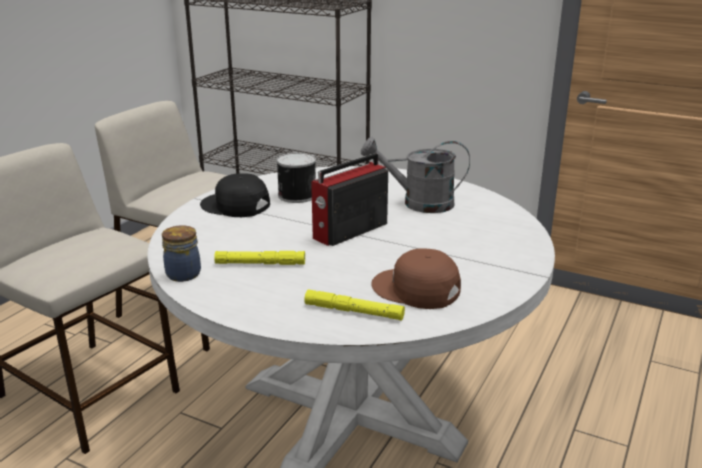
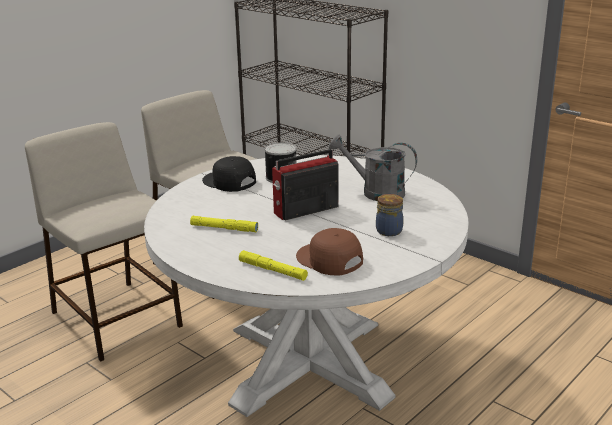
camera: 15 degrees right, 0 degrees up
jar [162,225,201,282] -> jar moved to [376,194,403,236]

